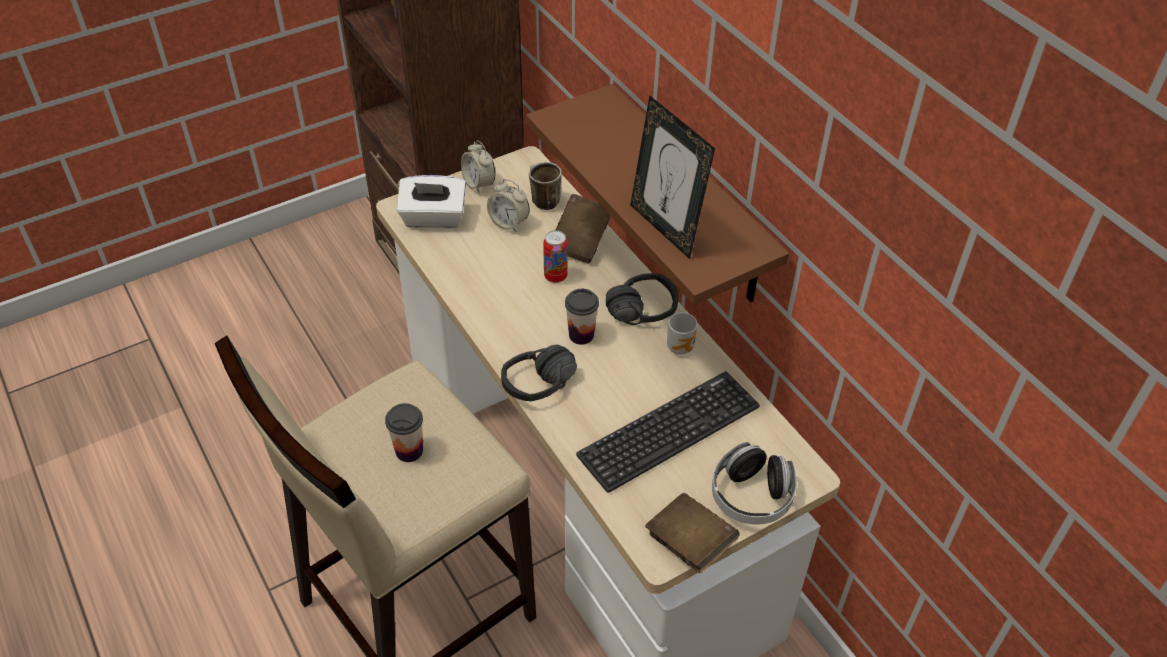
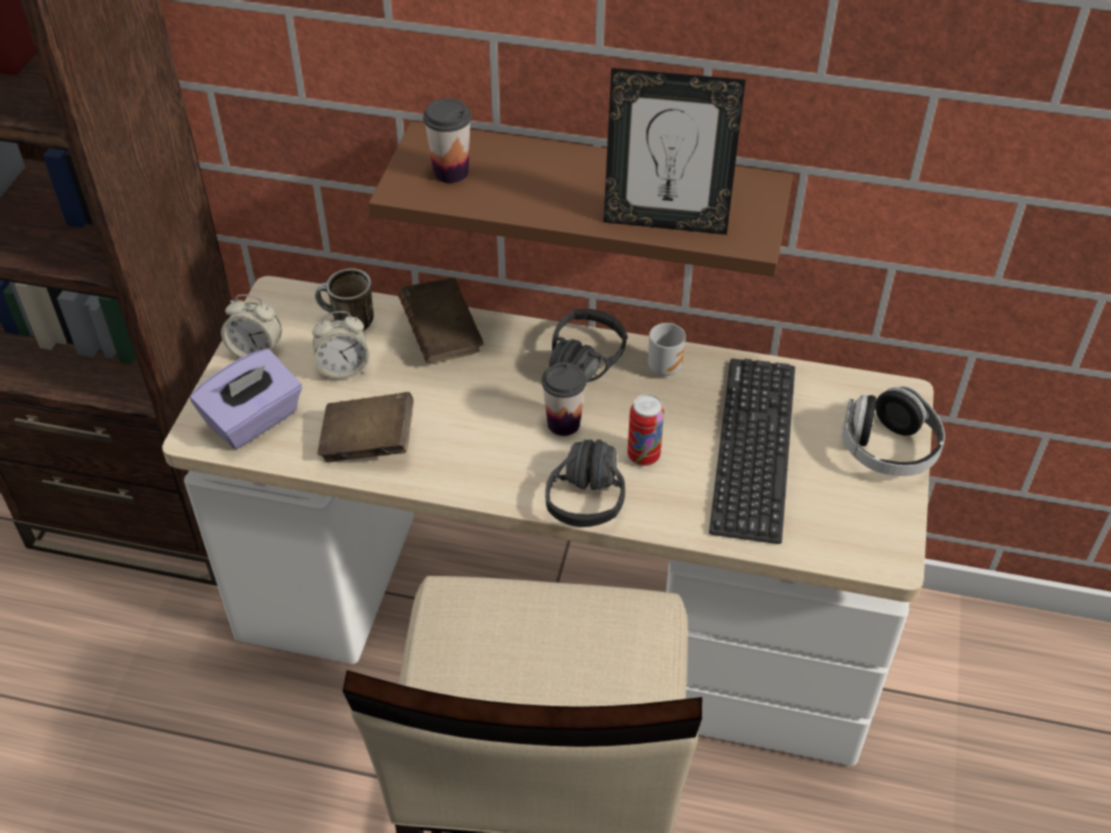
camera: 45 degrees left, 0 degrees up
cup [385,403,423,462] -> cup moved to [423,98,471,183]
white tissue box [397,175,466,228] -> purple tissue box [190,349,302,449]
can [543,230,568,283] -> can moved to [627,394,664,466]
brown book [645,493,740,573] -> brown book moved to [317,392,414,462]

